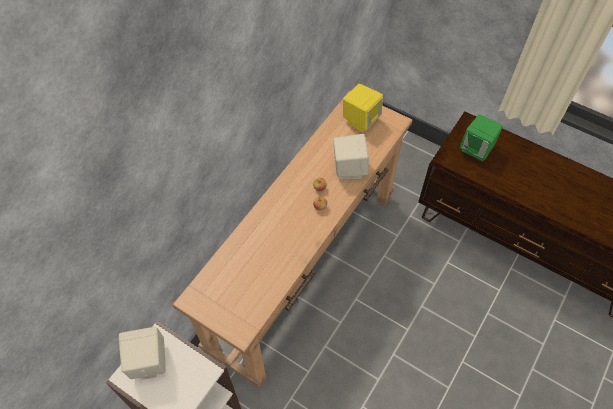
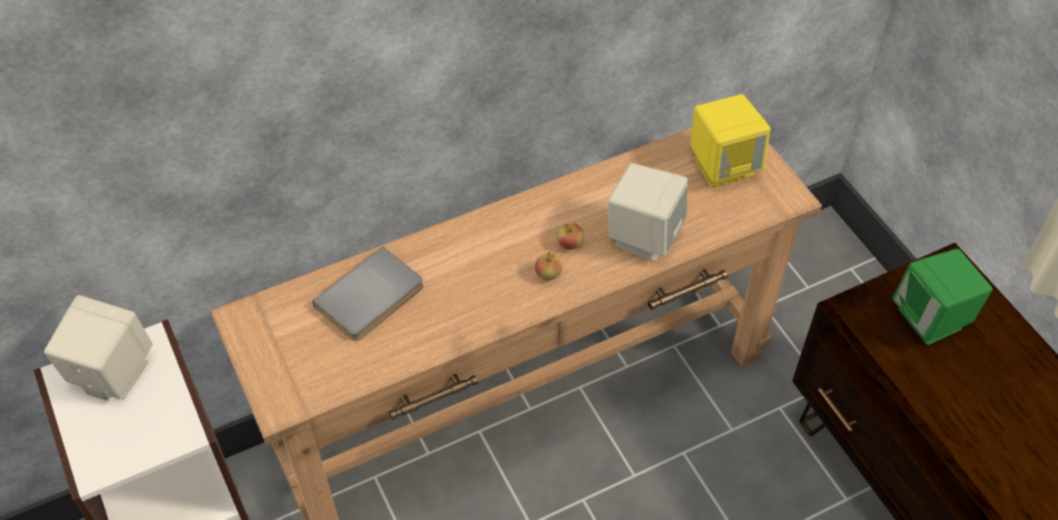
camera: 30 degrees right, 5 degrees down
none -> grey book [312,246,423,341]

